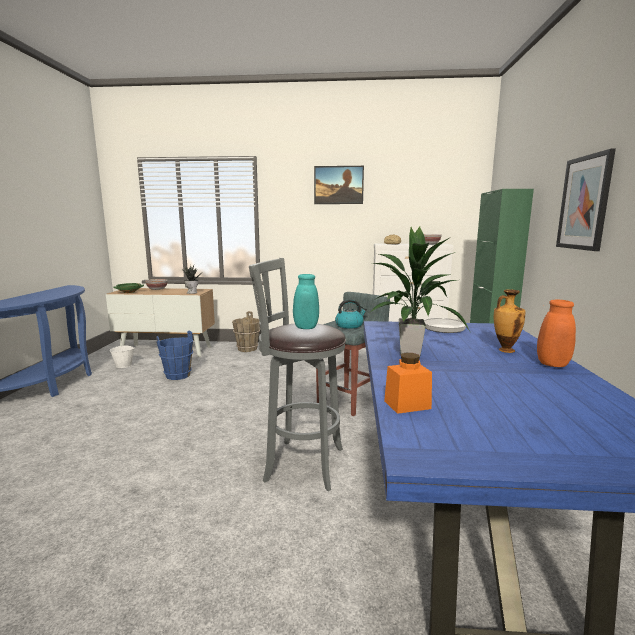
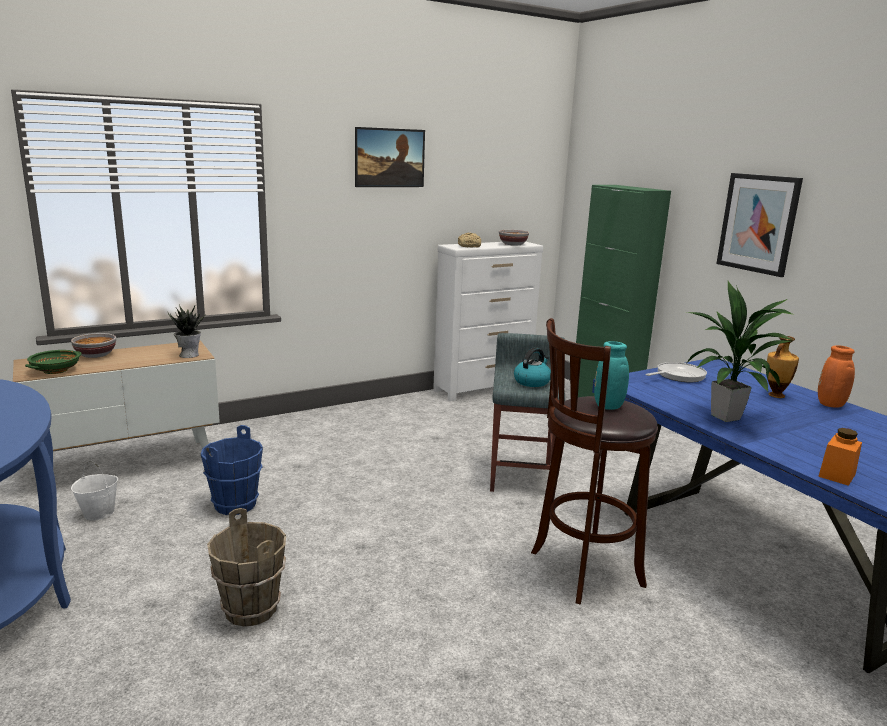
camera: 35 degrees left, 5 degrees up
brown bucket [232,311,260,352] -> brown bucket moved to [207,508,286,627]
grey stool [249,258,346,491] -> brown stool [531,318,658,604]

